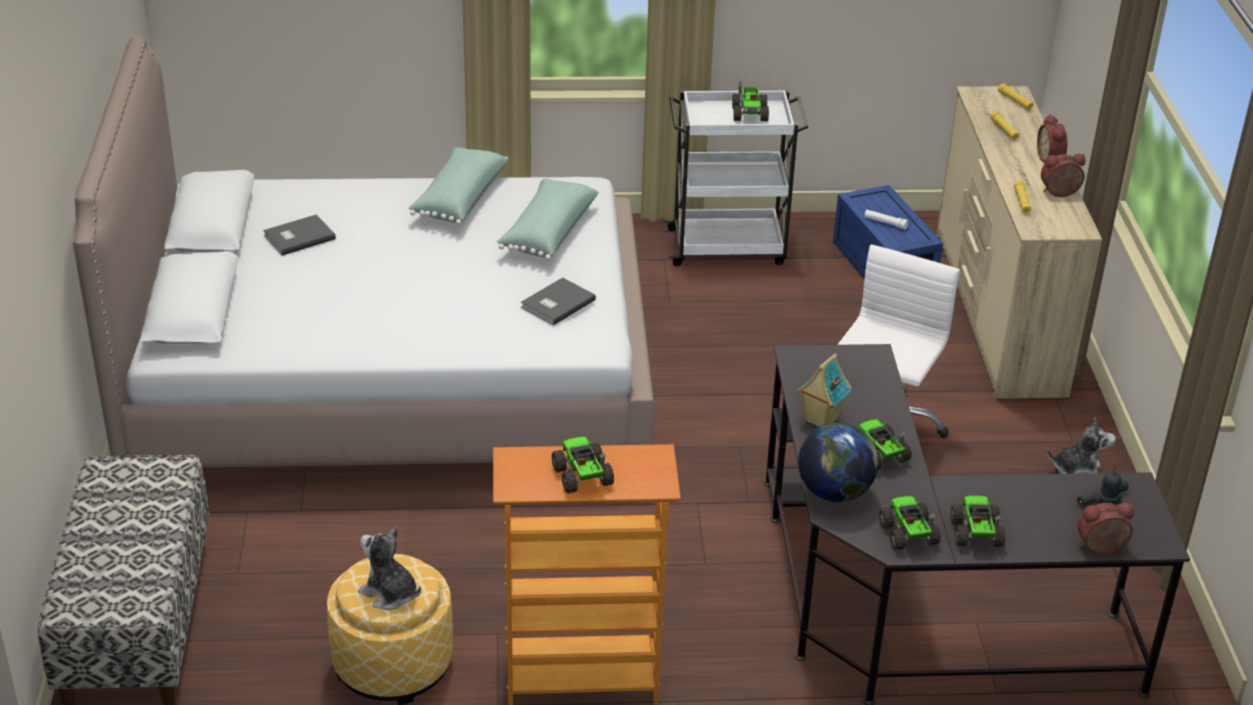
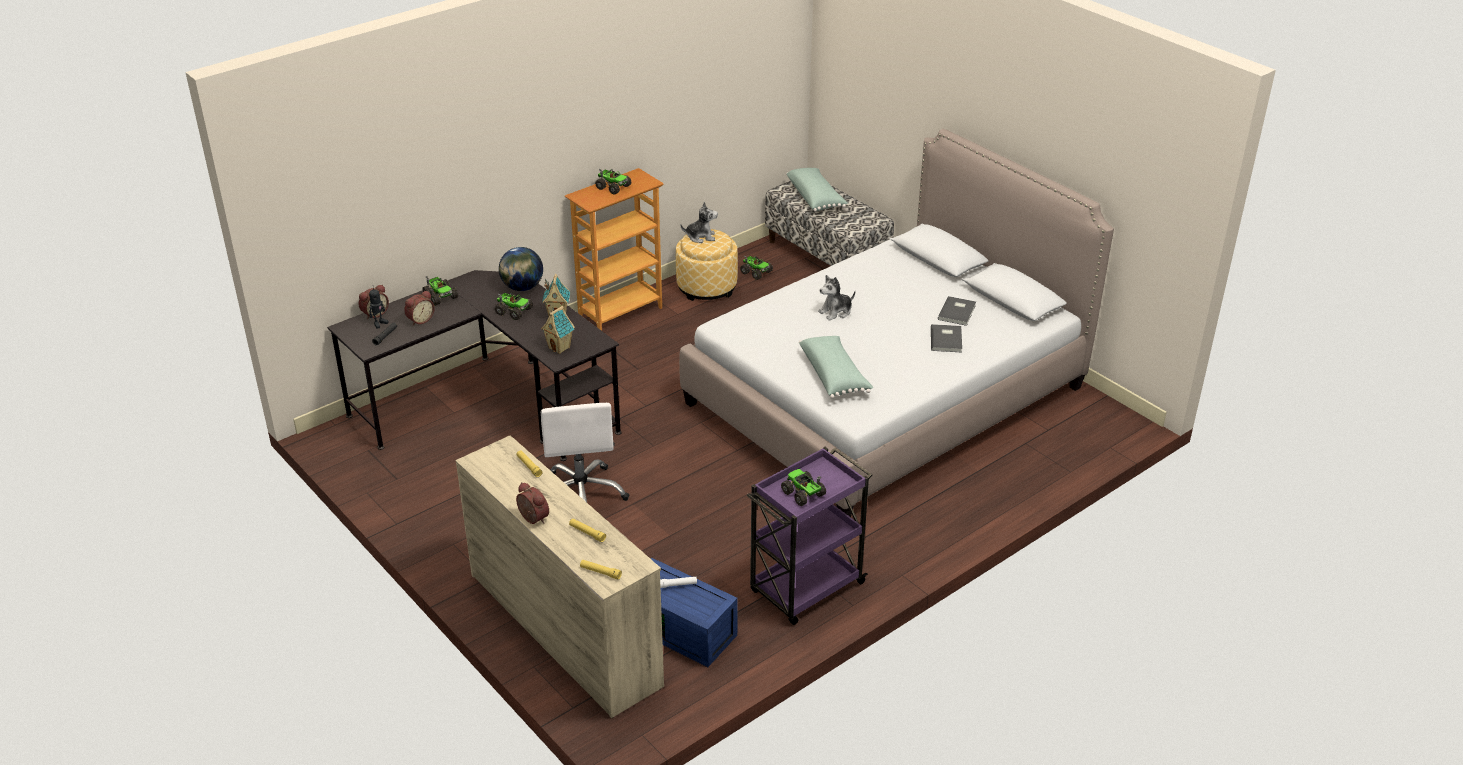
camera: 145 degrees right, 0 degrees up
green pillow [408,147,508,225] -> green pillow moved to [786,168,848,212]
grey book [521,278,596,325] -> grey book moved to [931,324,962,353]
white cart [664,90,809,266] -> purple cart [747,447,873,625]
toy truck [879,496,941,551] -> toy truck moved to [740,256,773,280]
alarm clock [1041,154,1086,197] -> alarm clock moved to [404,291,435,326]
plush toy [1047,417,1116,474] -> plush toy moved to [818,275,855,321]
none -> toy house [541,306,575,354]

